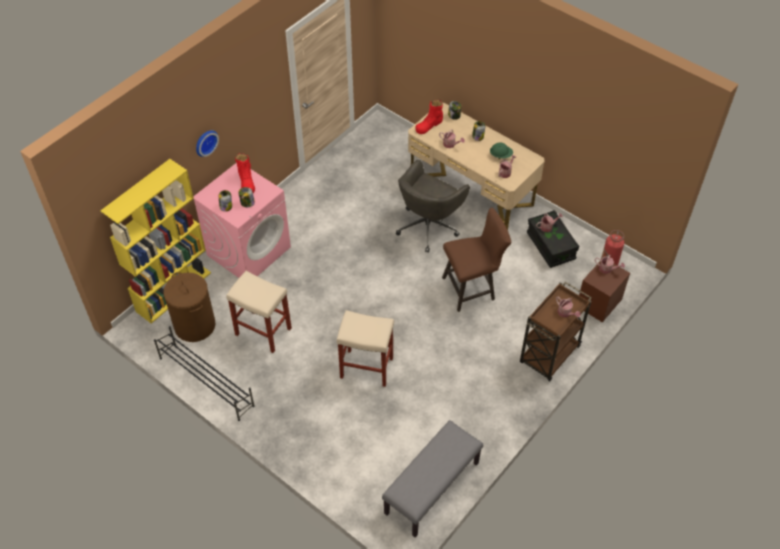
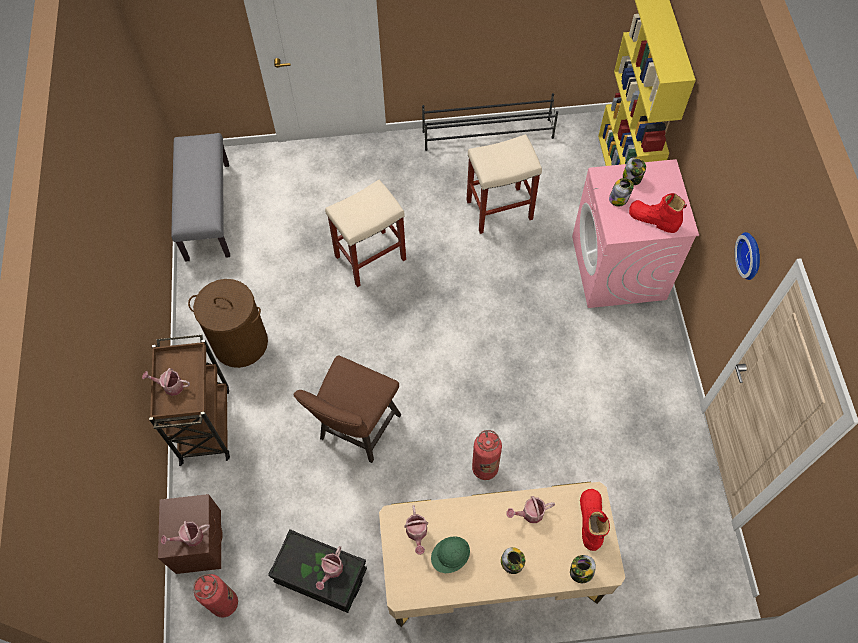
camera: 135 degrees right, 10 degrees up
brown laundry basket [164,272,215,342] -> brown laundry basket moved to [188,279,268,368]
wall clock [196,130,219,157] -> wall clock moved to [735,232,760,280]
grey office chair [396,160,470,253] -> fire extinguisher [472,430,502,480]

